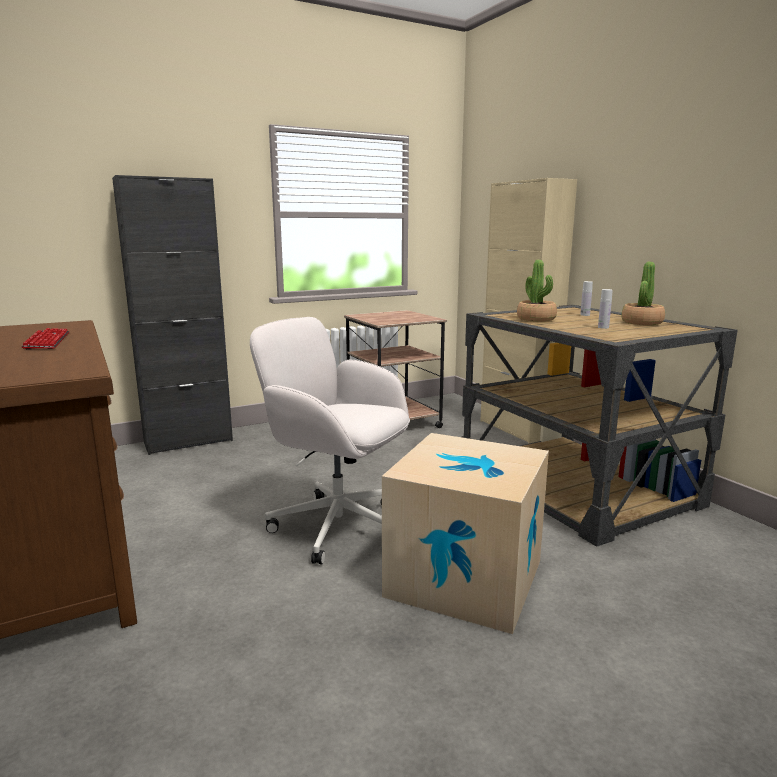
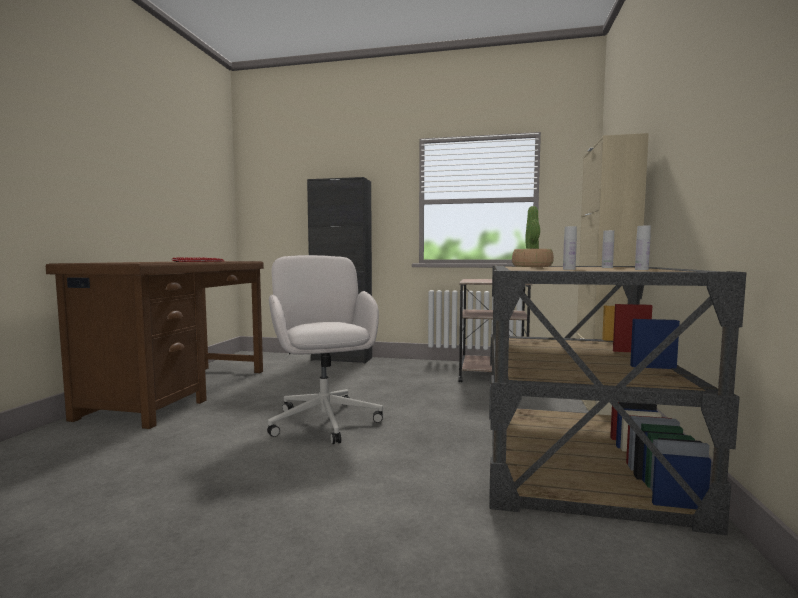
camera: 40 degrees right, 10 degrees down
cardboard box [382,433,549,634] -> none
potted plant [622,262,665,325] -> white bottle [635,226,651,270]

